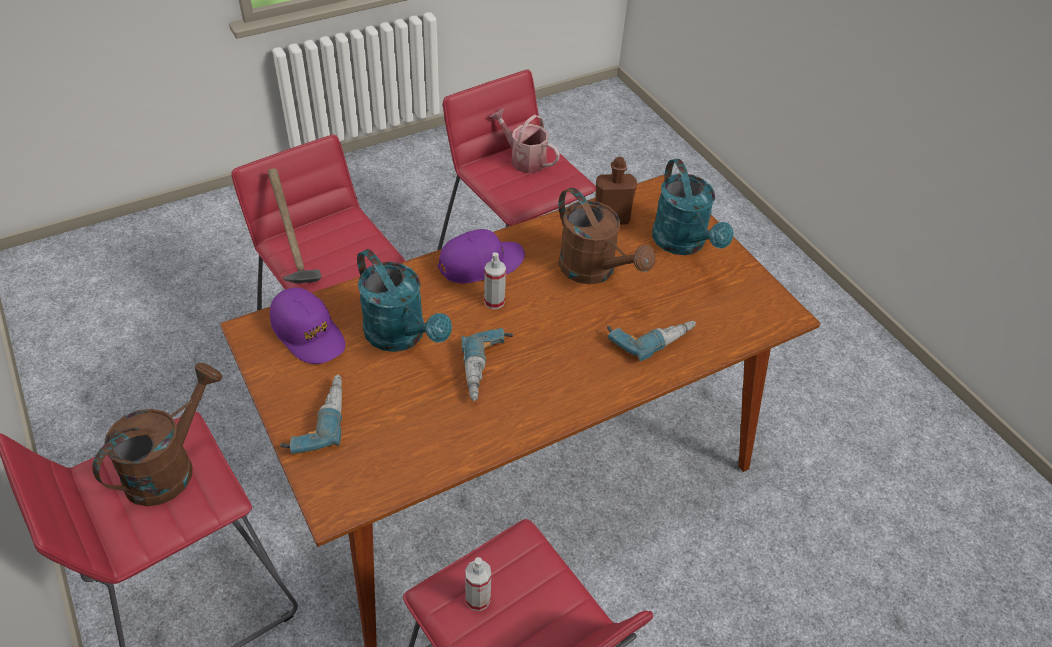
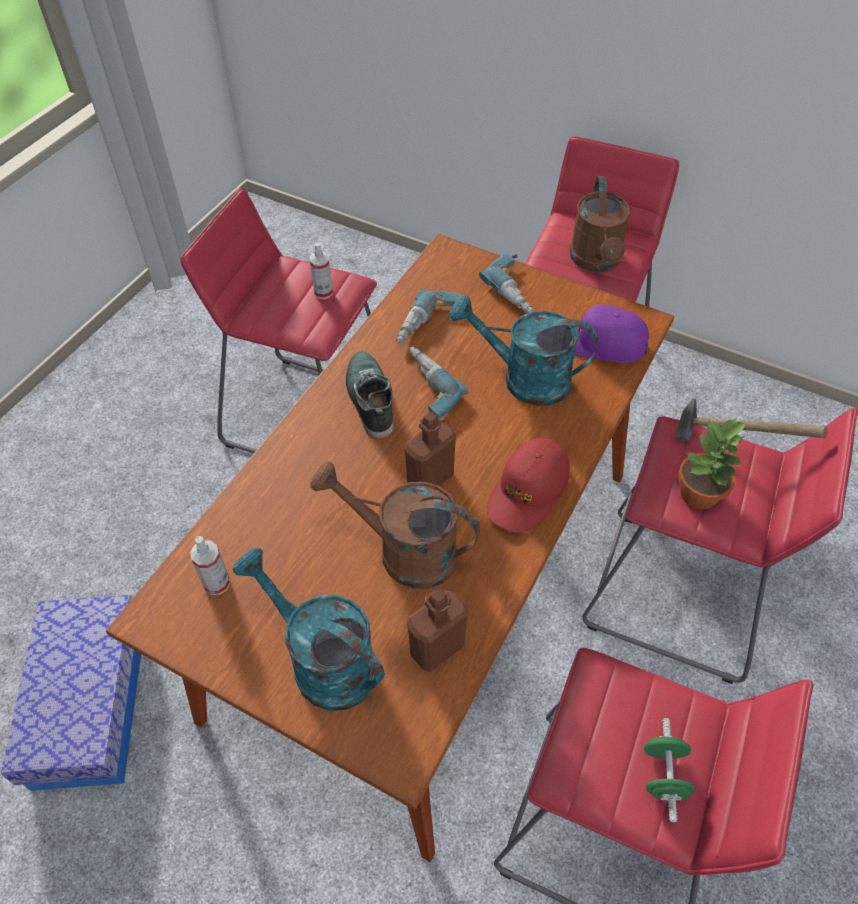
camera: 150 degrees right, 5 degrees up
purple cap [438,229,525,283] -> red cap [487,438,570,533]
spray bottle [484,252,506,309] -> spray bottle moved to [190,536,230,595]
watering can [489,109,560,174] -> green dumbbell [644,718,695,822]
power drill [607,321,696,361] -> power drill moved to [396,288,462,344]
none -> storage box [1,595,141,791]
none -> shoe [345,351,393,439]
none -> brown bottle [405,412,456,486]
none -> potted plant [678,417,748,509]

